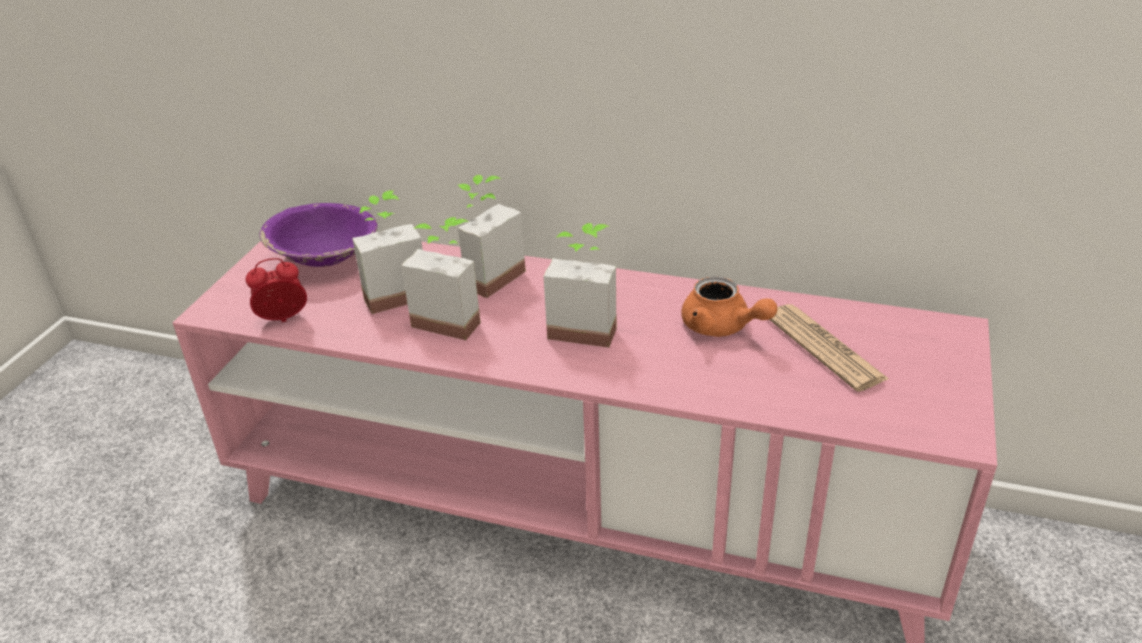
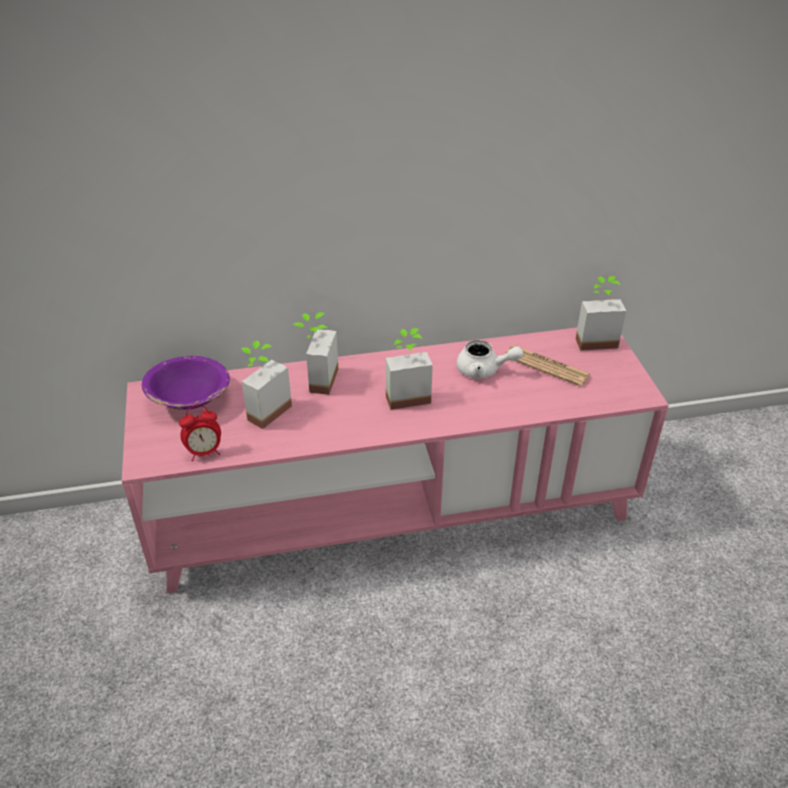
camera: 30 degrees left, 5 degrees up
alarm clock [246,258,307,322] -> alarm clock turned 150 degrees counterclockwise [179,405,221,461]
potted plant [401,217,481,340] -> potted plant moved to [576,276,626,351]
orange teapot [681,276,778,337] -> white teapot [456,340,523,379]

